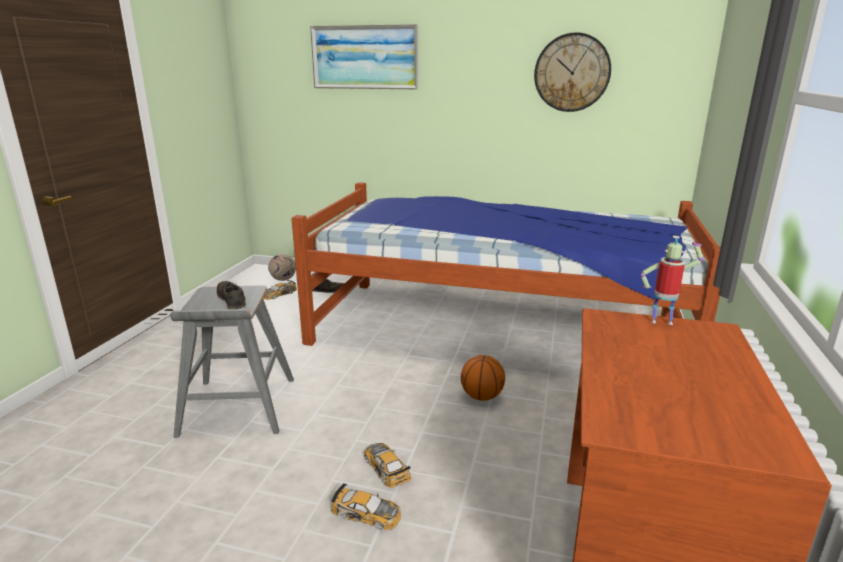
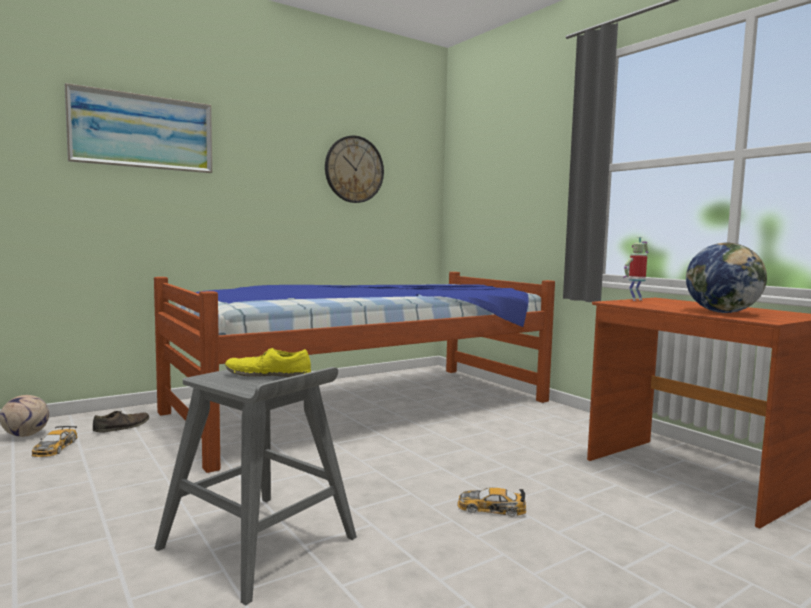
camera: 50 degrees left, 15 degrees down
brown shoe [217,281,246,309] -> yellow shoe [225,348,311,377]
toy car [331,483,401,530] -> none
basketball [461,355,505,401] -> none
none -> globe [686,243,767,313]

